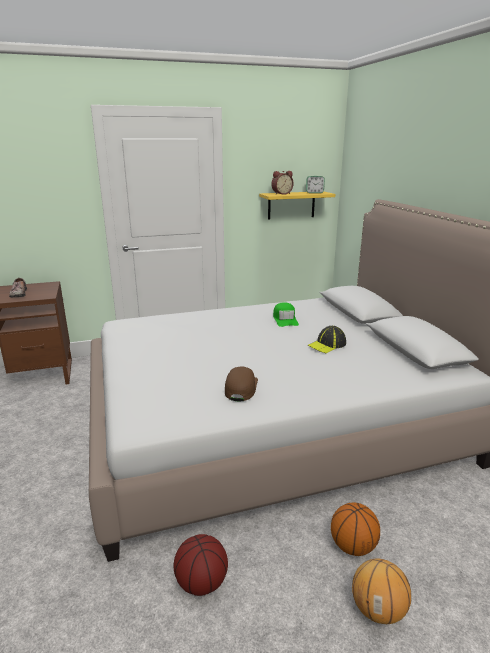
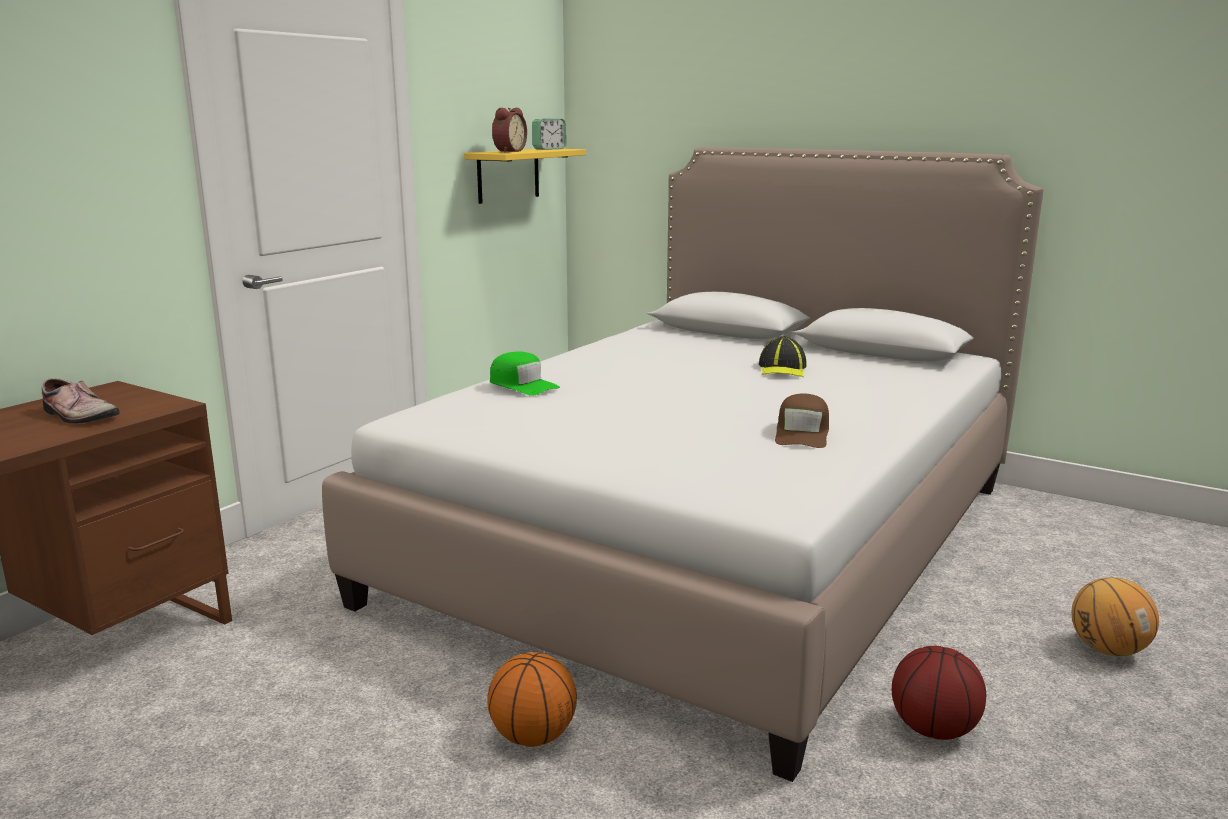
camera: 40 degrees left, 5 degrees down
brown cap [225,366,258,401] -> brown cap turned 135 degrees counterclockwise [775,393,829,448]
green cap [273,302,299,327] -> green cap moved to [490,351,560,396]
basketball [331,502,380,556] -> basketball moved to [487,652,577,747]

